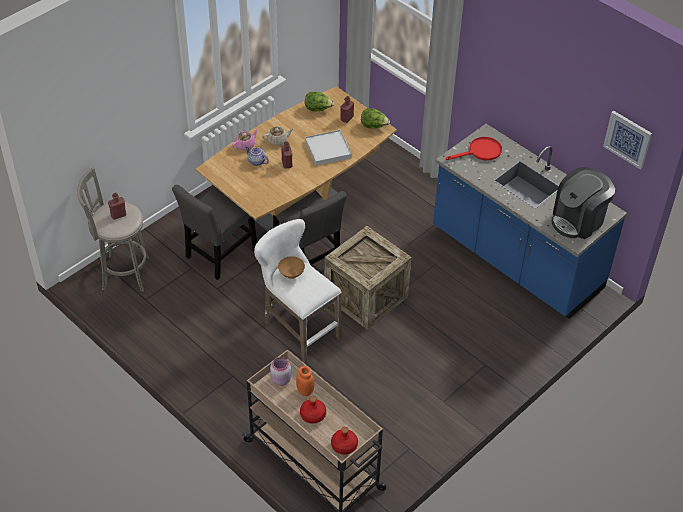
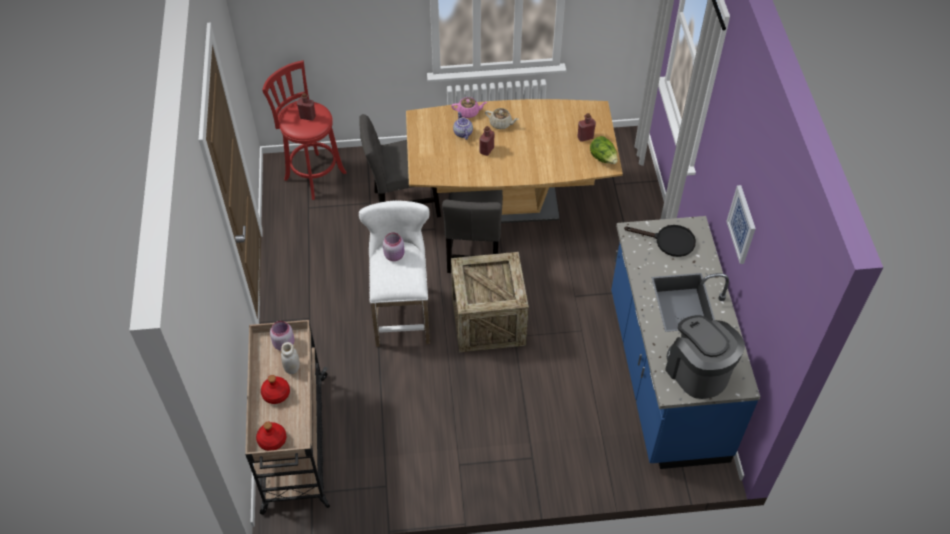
camera: 40 degrees right, 5 degrees up
grey stool [77,168,150,292] -> red stool [263,60,346,200]
brown bowl [278,256,305,279] -> pink jar [383,232,404,261]
orange jar [296,366,314,396] -> white jar [281,342,300,374]
lettuce [305,92,334,112] -> none
white tray [305,130,352,166] -> none
red frying pan [445,137,502,161] -> black frying pan [624,225,696,257]
coffee machine [552,167,615,239] -> coffee machine turned 60 degrees clockwise [665,315,745,399]
picture [603,111,652,170] -> picture moved to [726,185,756,264]

